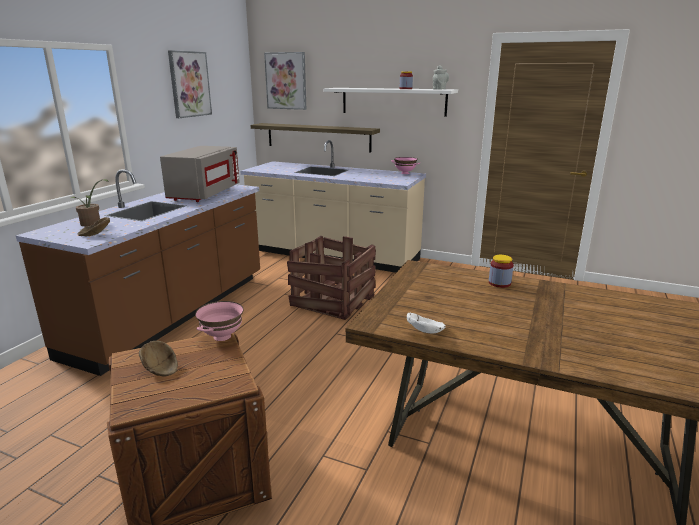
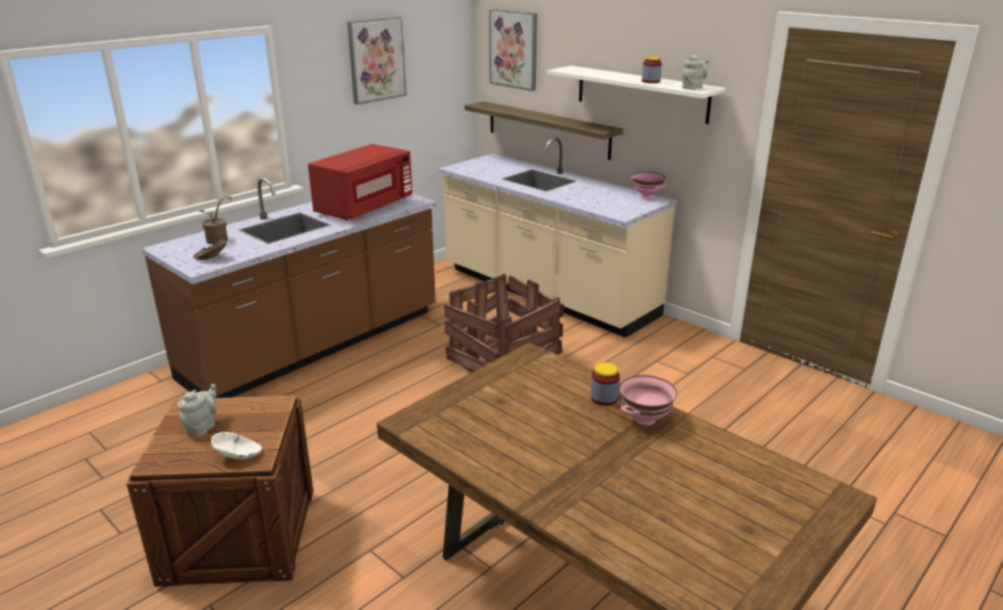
camera: 20 degrees right, 5 degrees up
brown bowl [139,341,178,376] -> grey teapot [177,384,217,437]
grey microwave [160,146,240,202] -> red microwave [308,144,412,220]
pink bowl [195,301,243,341] -> pink bowl moved to [619,375,677,426]
white bowl [407,313,446,334] -> white bowl moved to [211,432,262,459]

